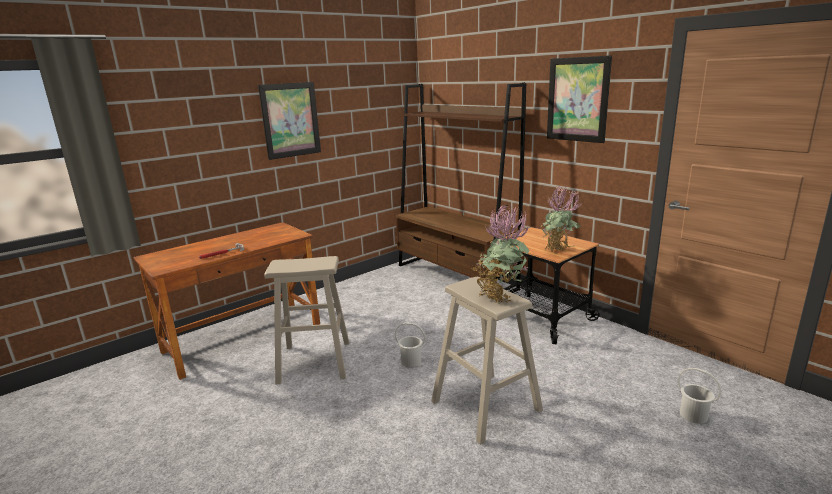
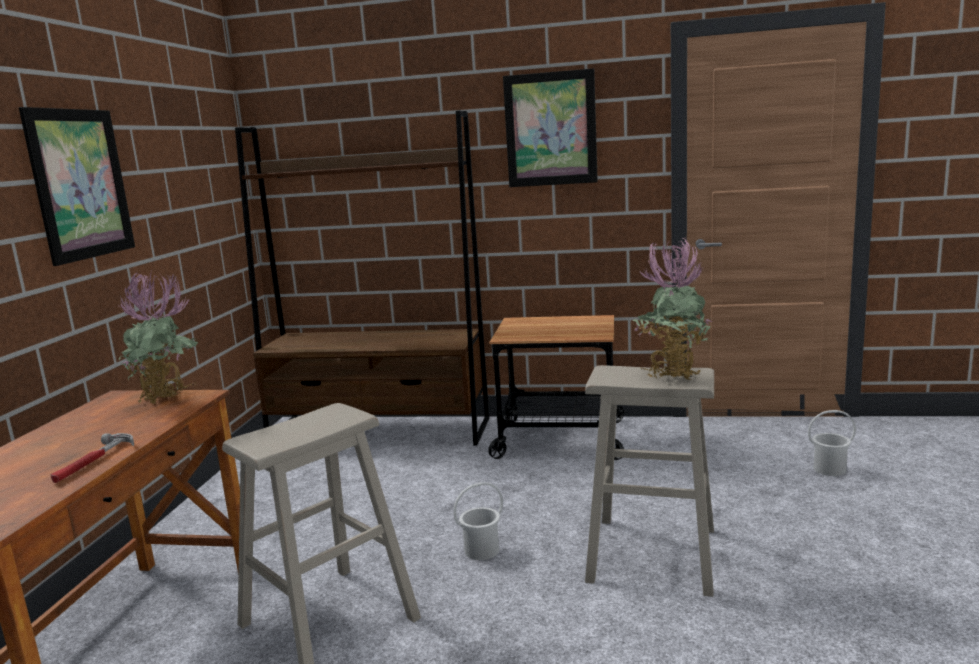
camera: 40 degrees left, 5 degrees down
potted plant [541,184,581,252] -> potted plant moved to [118,273,198,404]

